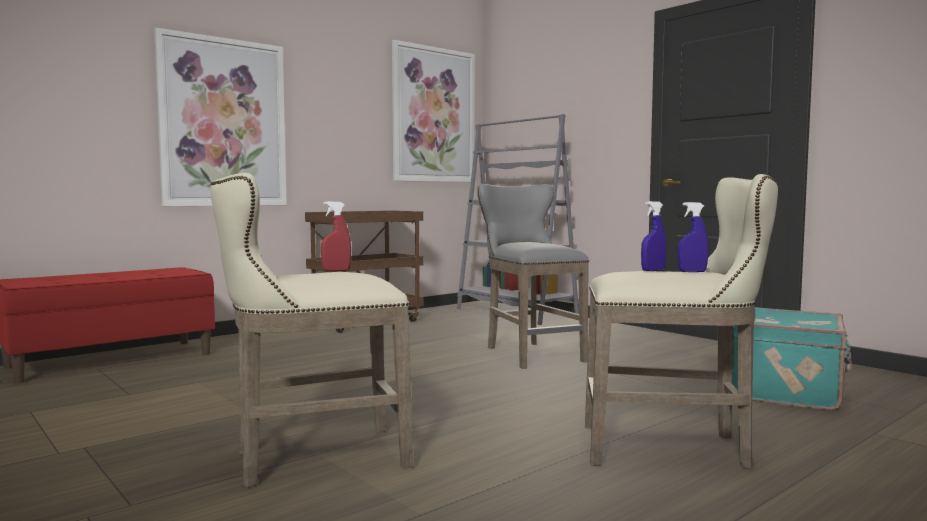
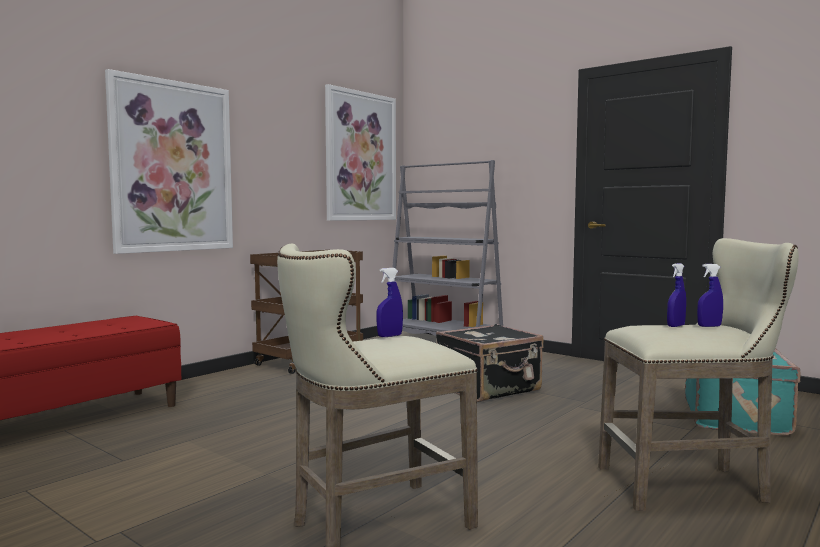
camera: 10 degrees left, 0 degrees up
red spray bottle [321,201,351,271] -> blue spray bottle [376,268,403,337]
grey stool [477,184,589,369] -> black suitcase [436,324,544,402]

